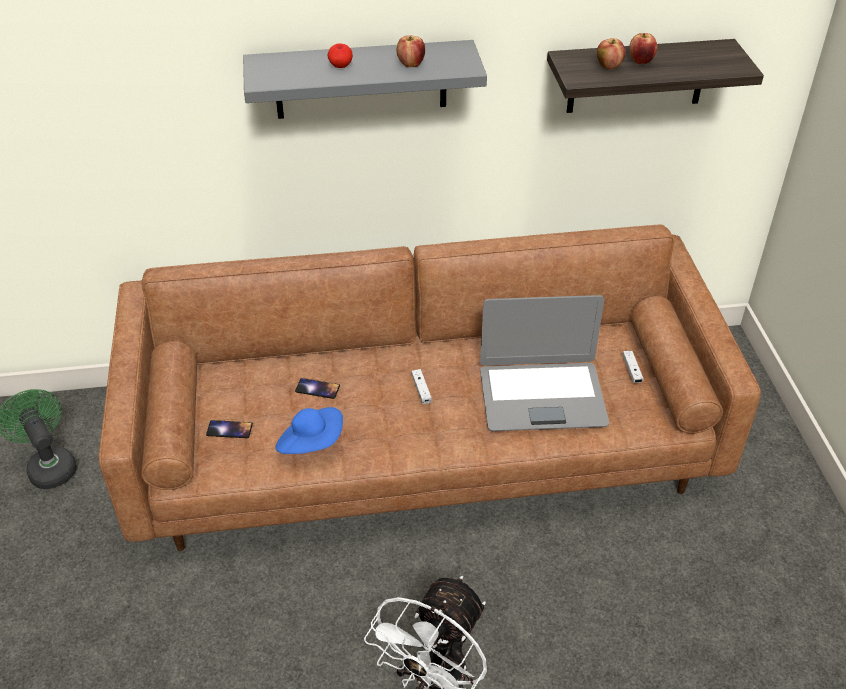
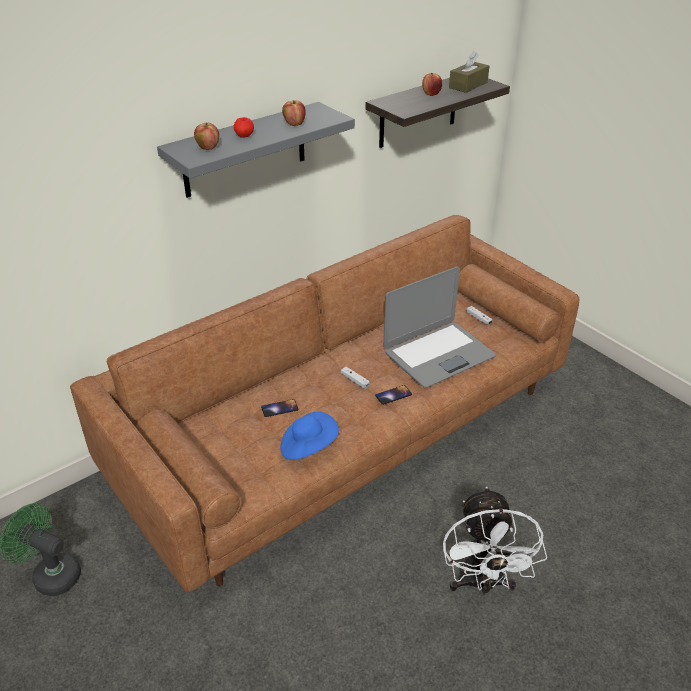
camera: 30 degrees left, 5 degrees down
phone [206,420,253,438] -> phone moved to [375,385,412,405]
apple [597,38,625,70] -> apple moved to [194,122,219,150]
none -> brown tissue box [449,51,489,93]

